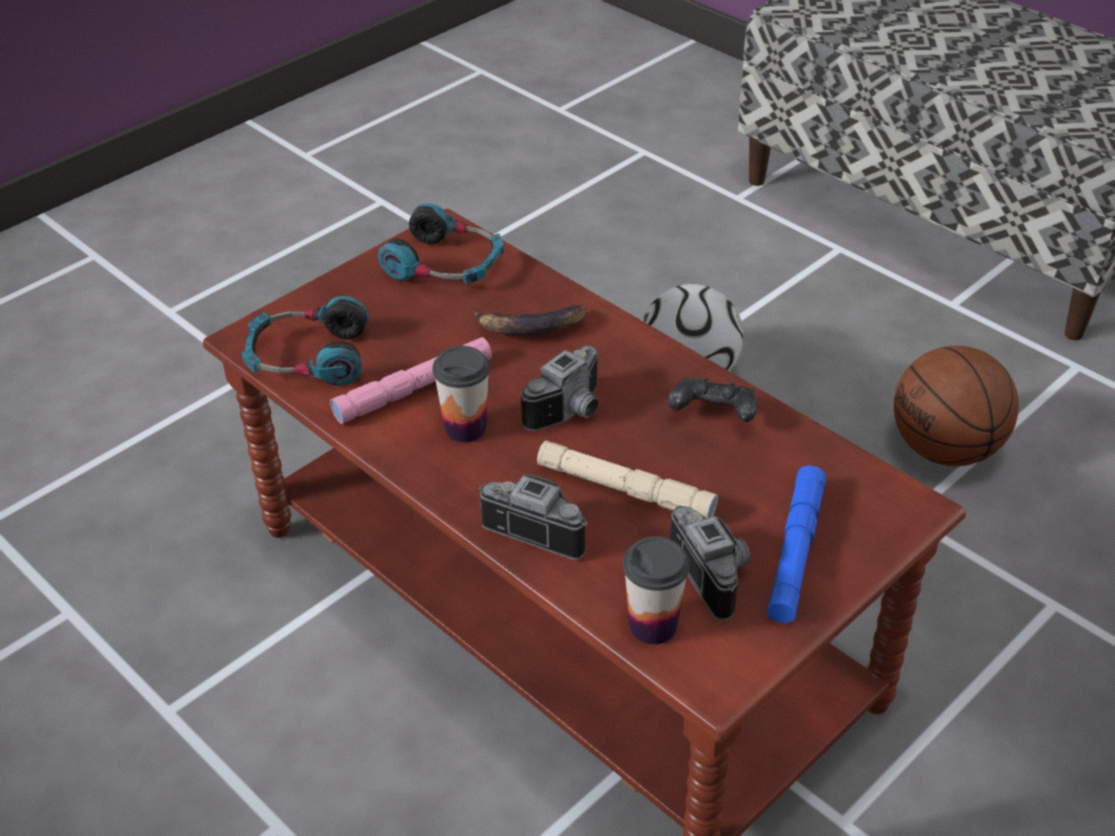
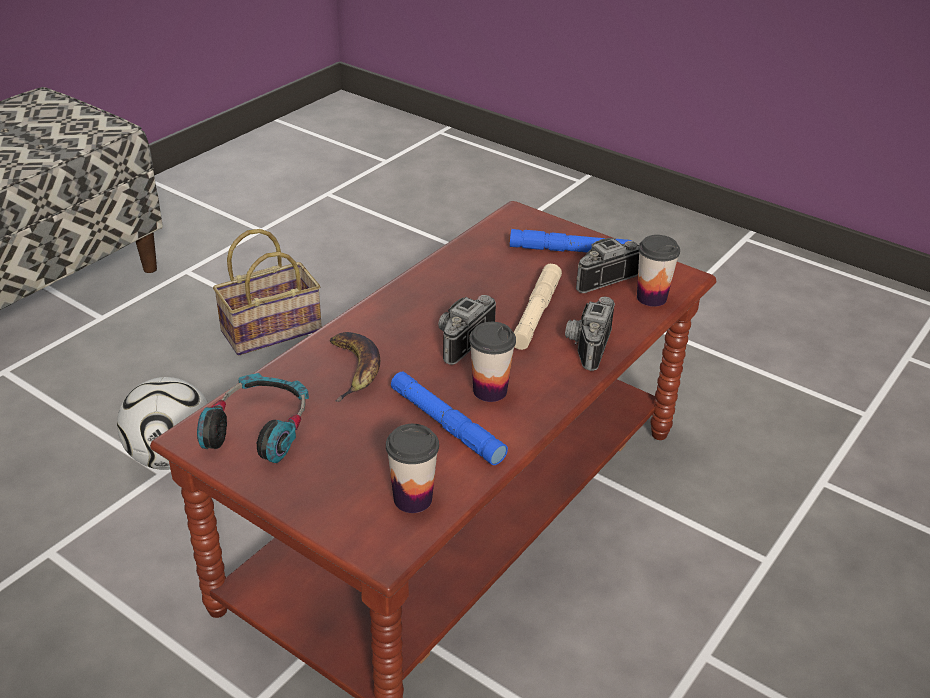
camera: 100 degrees left, 5 degrees down
headphones [242,296,369,386] -> cup [386,424,439,513]
pink flashlight [330,337,492,424] -> blue flashlight [391,372,508,465]
camera [521,345,598,431] -> camera turned 90 degrees counterclockwise [438,295,496,365]
black game controller [668,377,757,422] -> none
basketball [894,346,1019,466] -> basket [213,229,322,355]

